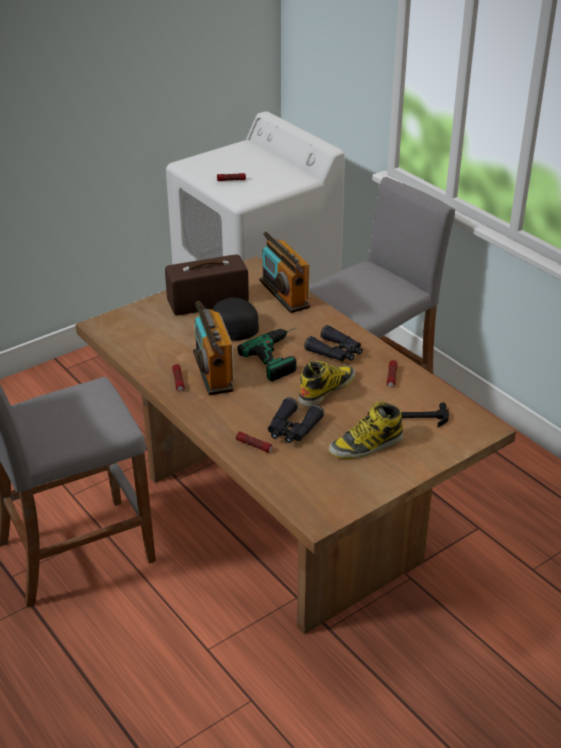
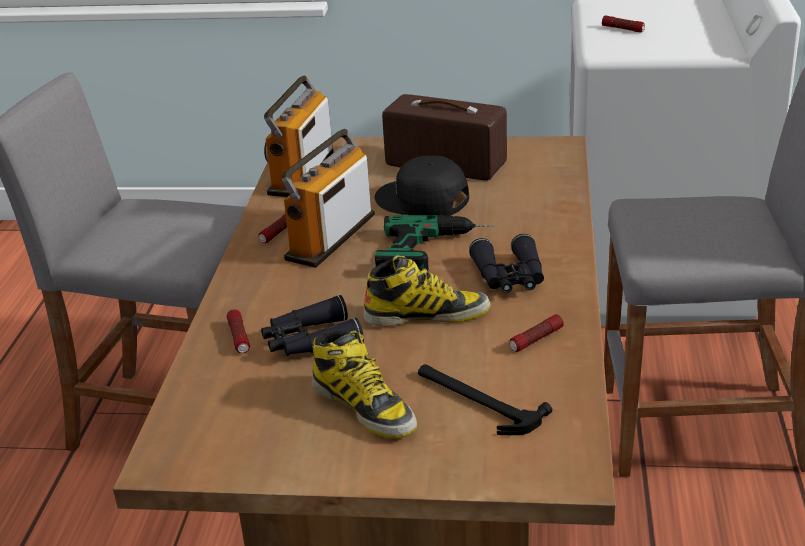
camera: 45 degrees right, 5 degrees down
radio [259,232,310,313] -> radio moved to [264,75,334,197]
boot [328,401,403,459] -> boot turned 150 degrees counterclockwise [312,331,417,439]

